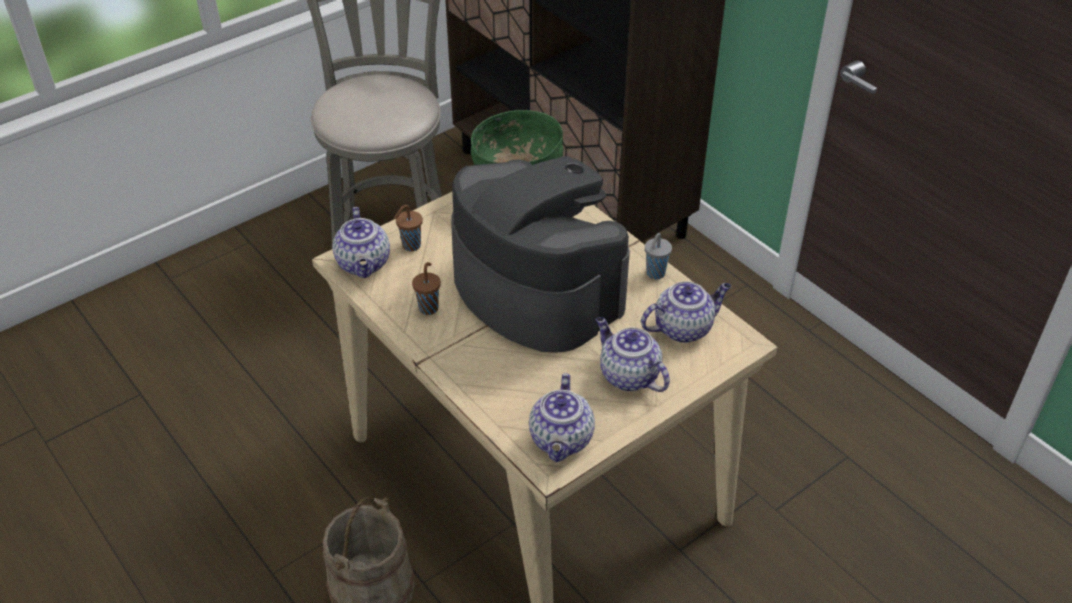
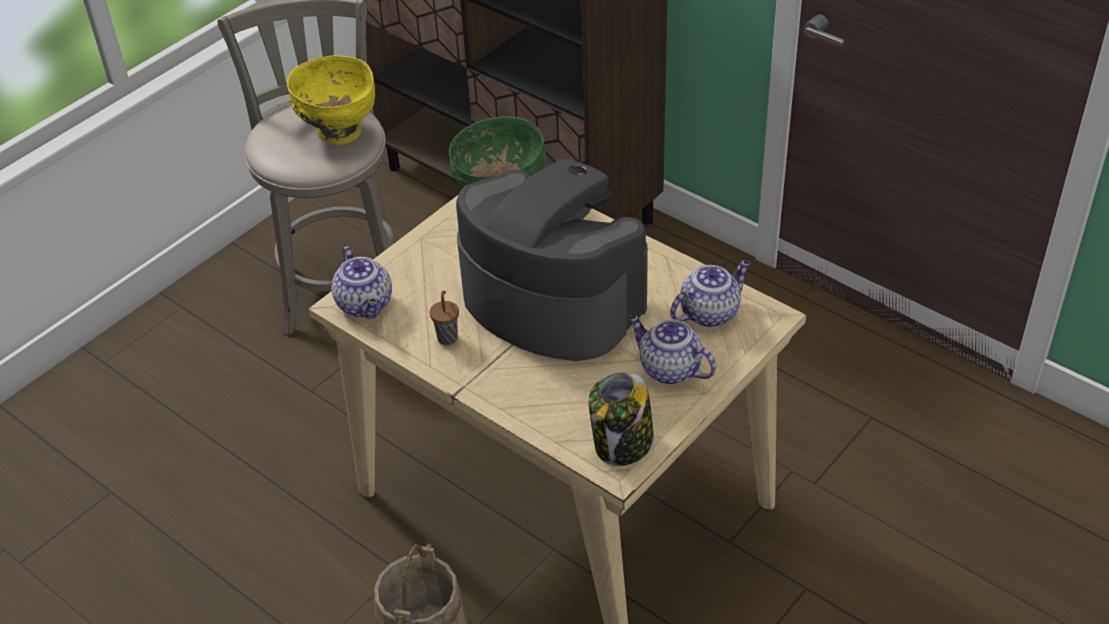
camera: 10 degrees left, 0 degrees up
brown cup [394,205,423,251] -> none
teapot [529,373,595,462] -> jar [589,372,654,466]
grey cup [645,233,672,279] -> none
none -> yellow bowl [287,55,375,145]

